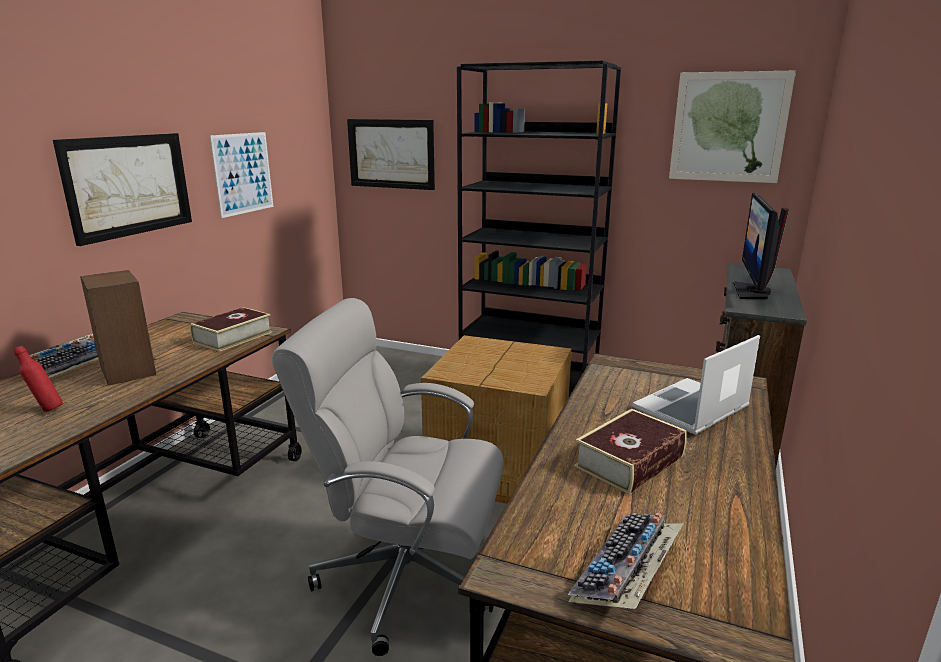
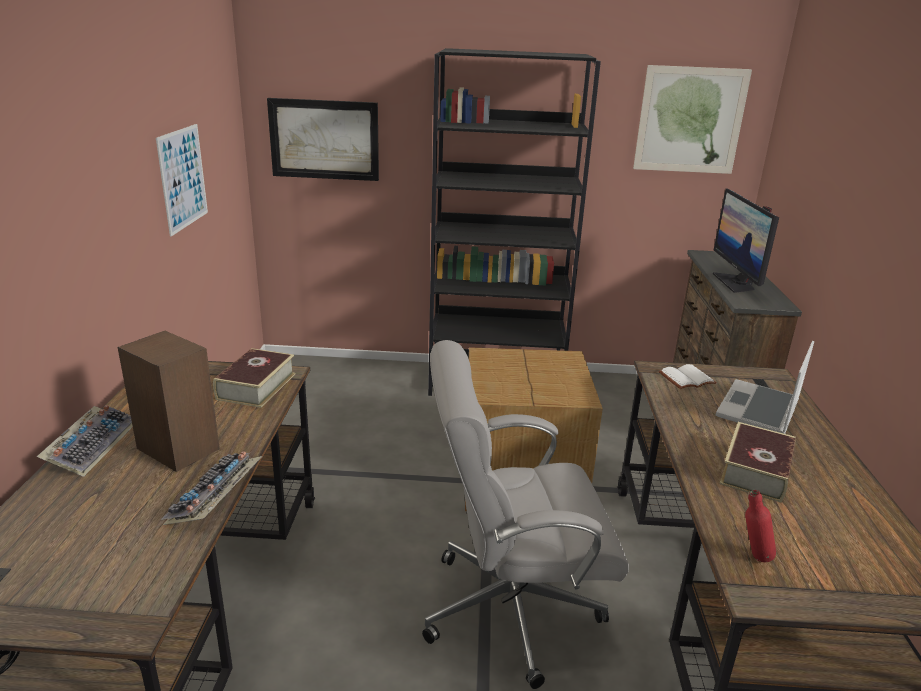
camera: 20 degrees left, 5 degrees up
red bottle [13,346,63,412] -> red bottle moved to [745,490,776,562]
picture [53,133,192,246] -> none
keyboard [568,513,683,609] -> keyboard moved to [161,451,262,525]
none -> white book [659,364,716,389]

